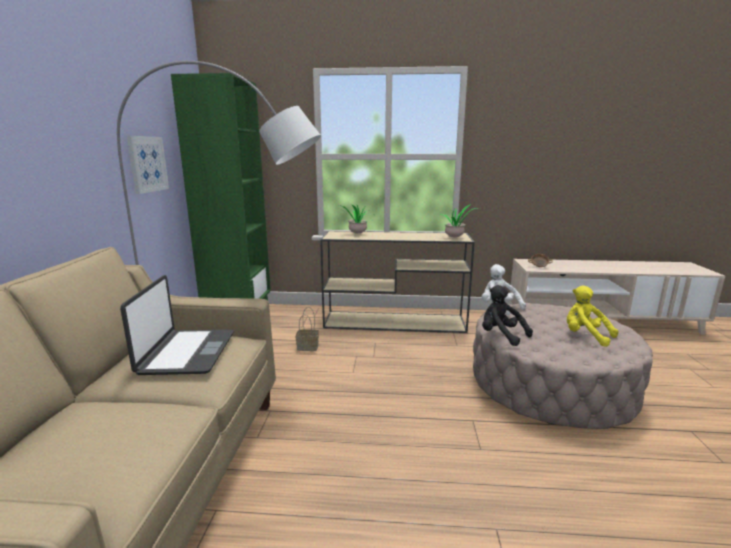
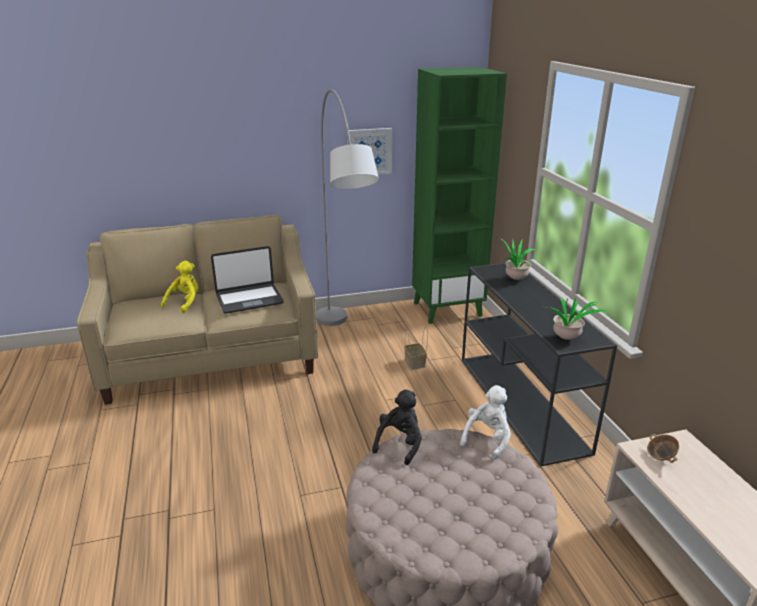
camera: 70 degrees right, 10 degrees up
beige console table [320,231,475,333] -> black console table [462,263,617,466]
yellow plush toy [567,285,619,347] -> yellow plush toy moved to [161,261,199,314]

